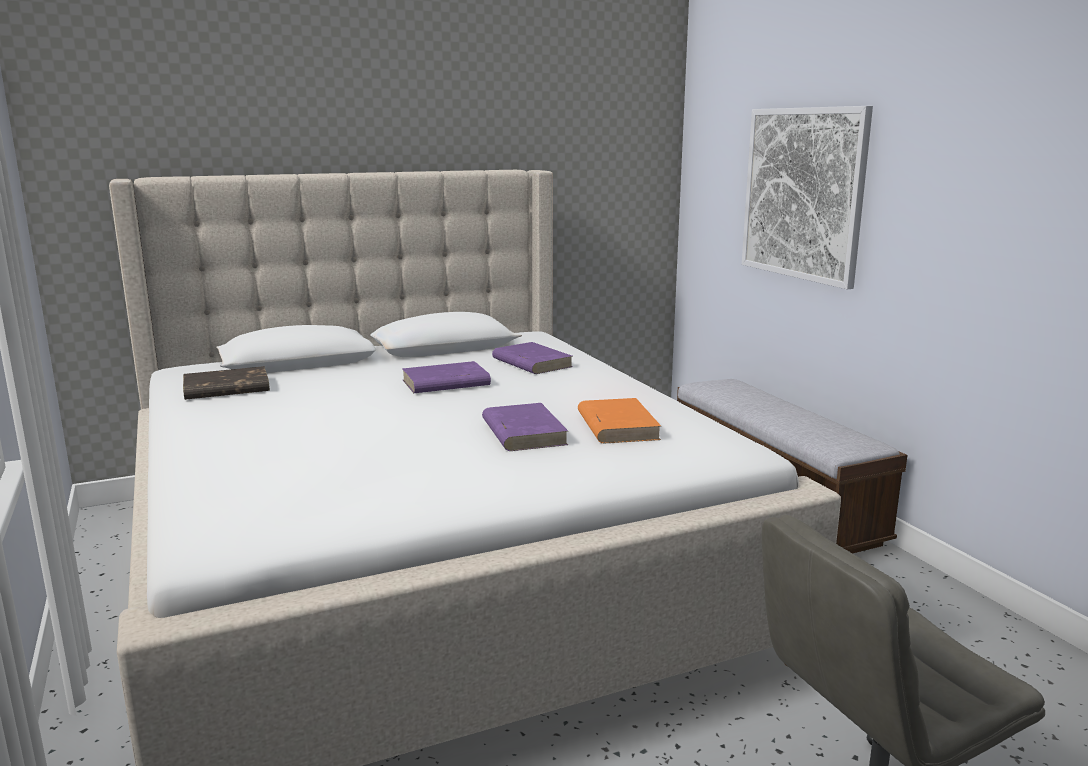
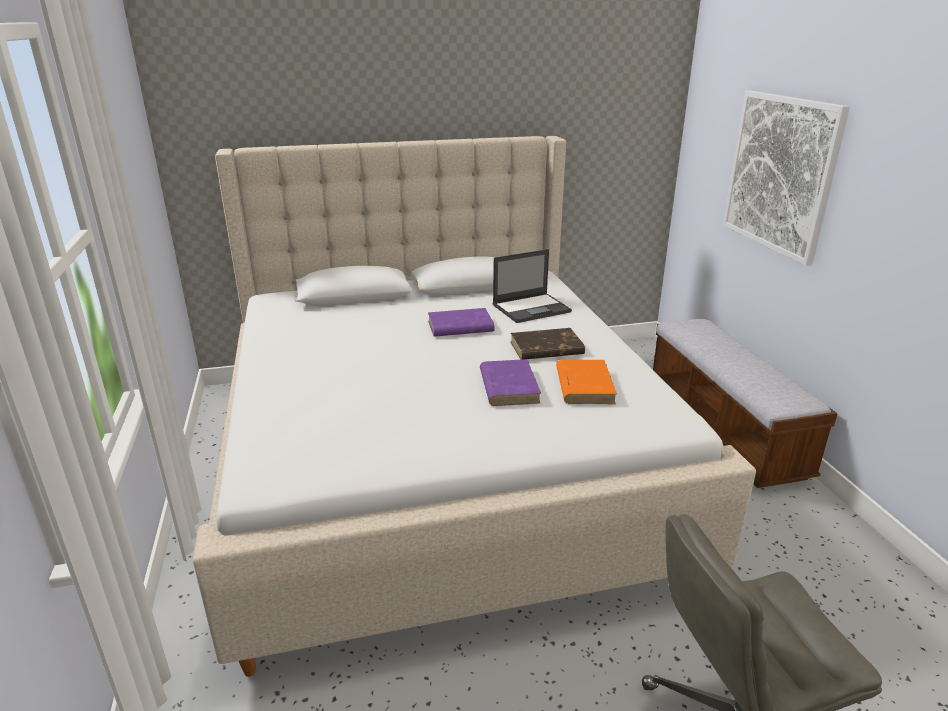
camera: 10 degrees right, 10 degrees up
brown book [183,366,270,400] -> brown book moved to [510,328,585,360]
purple book [492,342,573,374] -> laptop [493,249,572,323]

